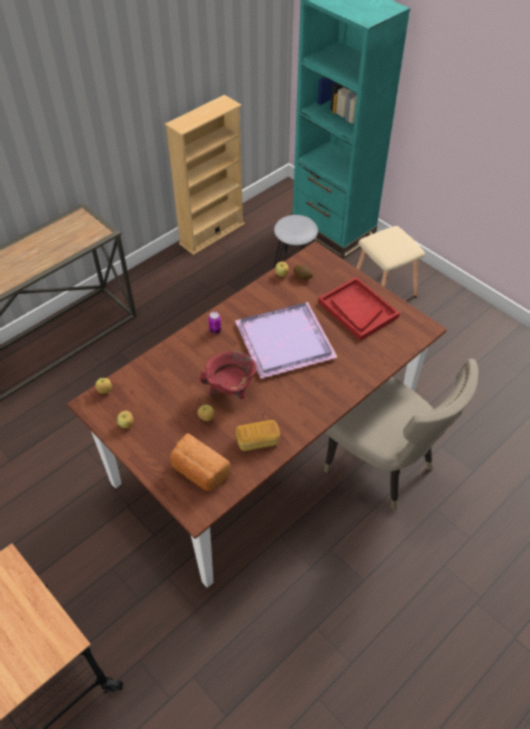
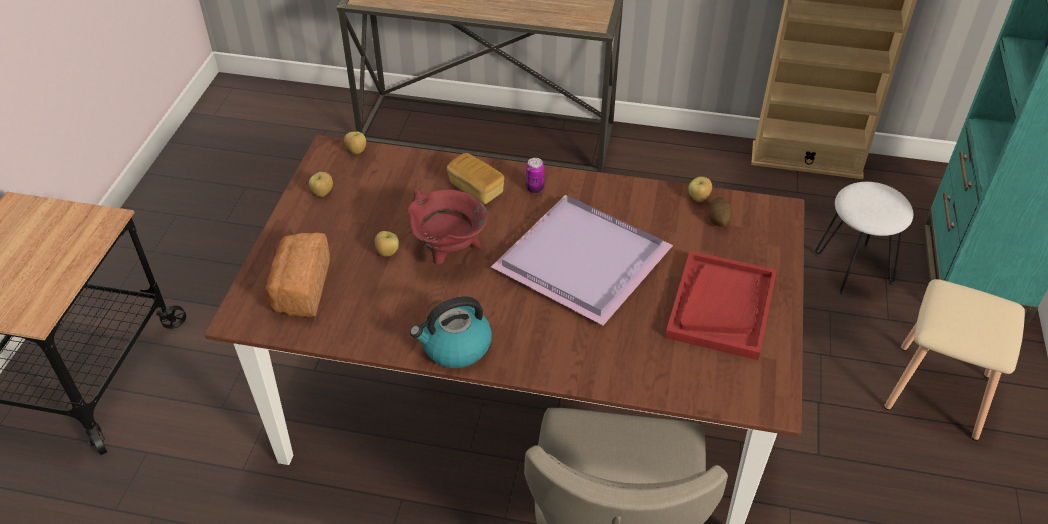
camera: 55 degrees right, 5 degrees down
bread [236,420,280,451] -> bread moved to [447,153,504,204]
none -> kettle [410,296,492,368]

